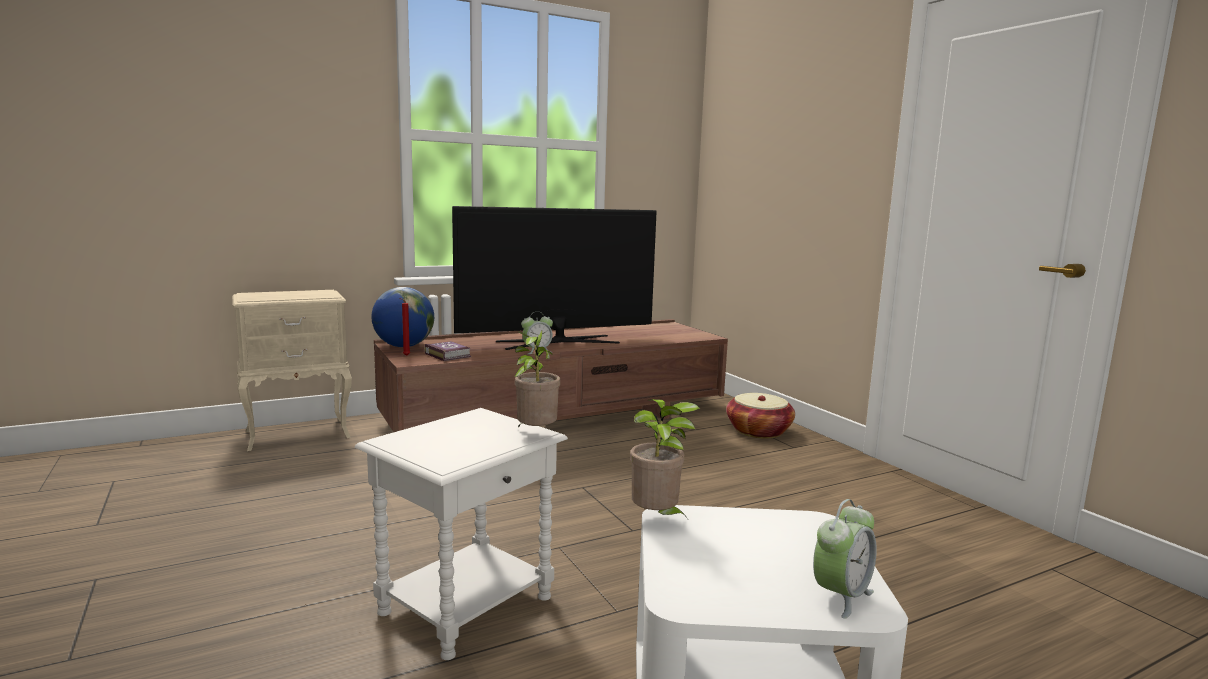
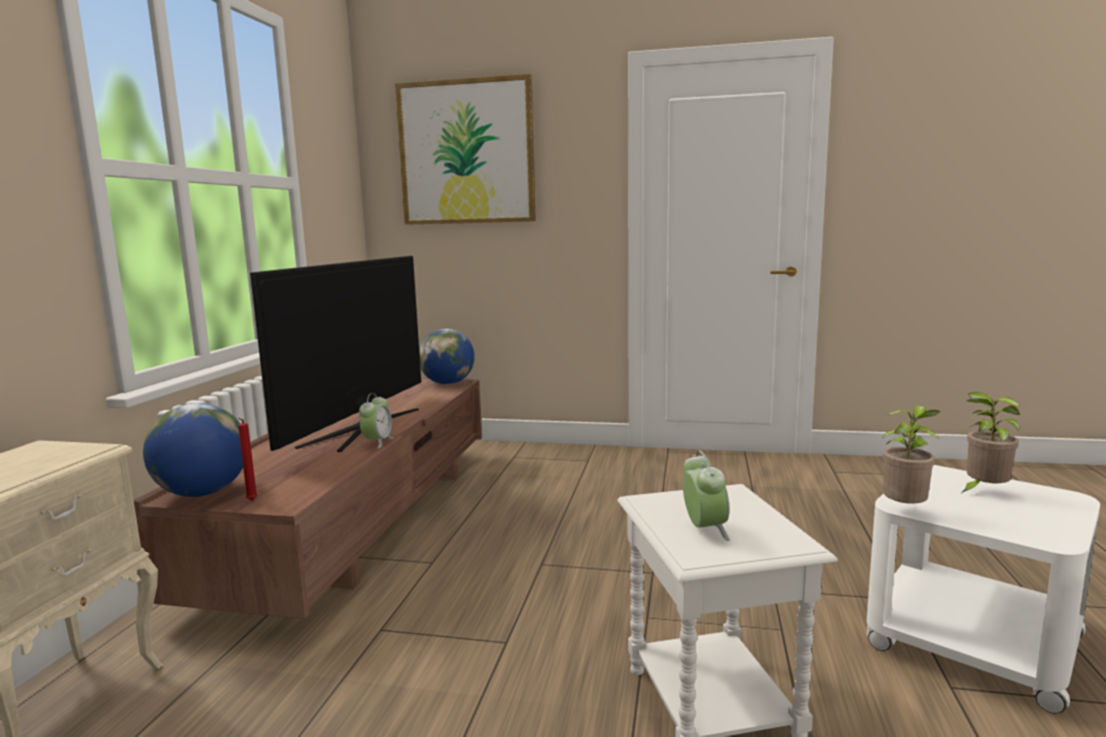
camera: 50 degrees left, 0 degrees up
book [424,341,471,361] -> none
potted plant [514,330,560,428] -> potted plant moved to [962,392,1020,493]
basket [726,393,795,439] -> none
alarm clock [813,499,877,619] -> alarm clock moved to [683,451,730,541]
none -> picture [395,74,536,225]
none -> globe [419,329,475,385]

